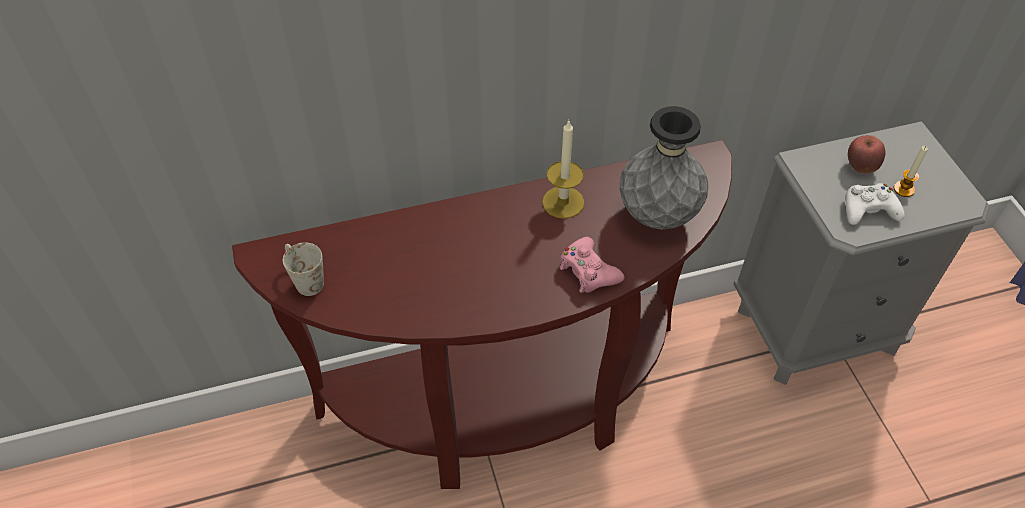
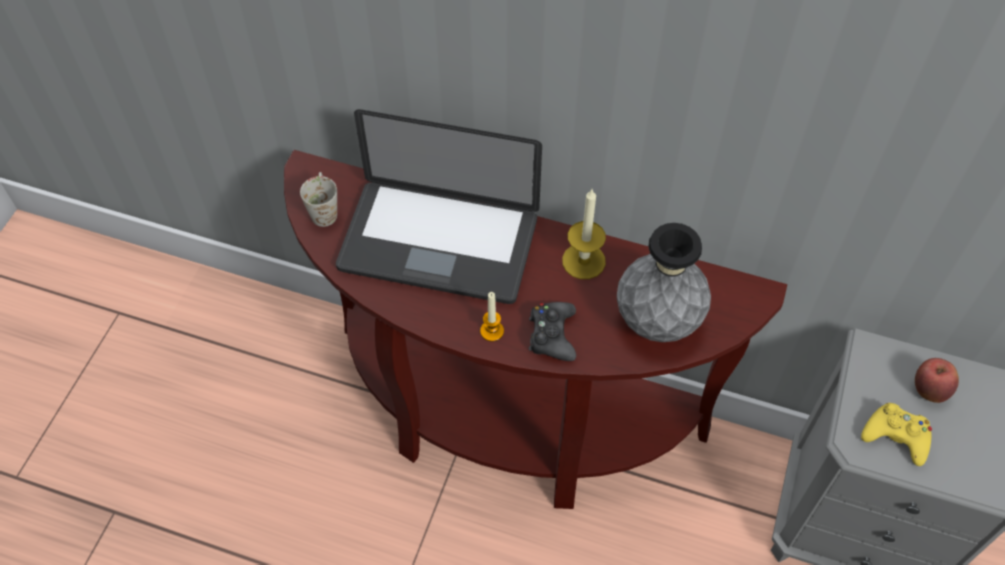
camera: 35 degrees right, 5 degrees up
pink game controller [560,237,624,293] -> black game controller [529,302,576,361]
white game controller [845,183,905,225] -> yellow game controller [861,403,932,466]
candle [893,146,928,197] -> candle moved to [480,292,504,342]
none -> laptop [336,109,542,304]

